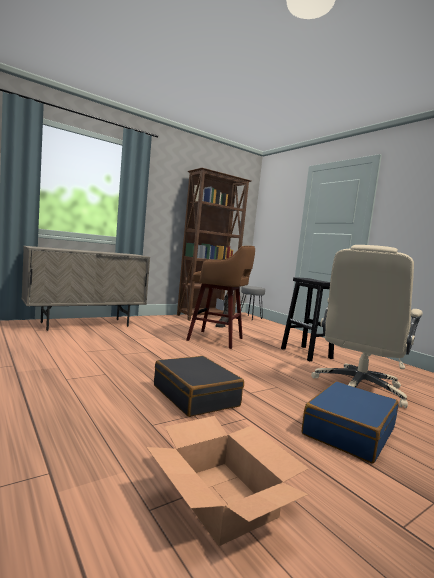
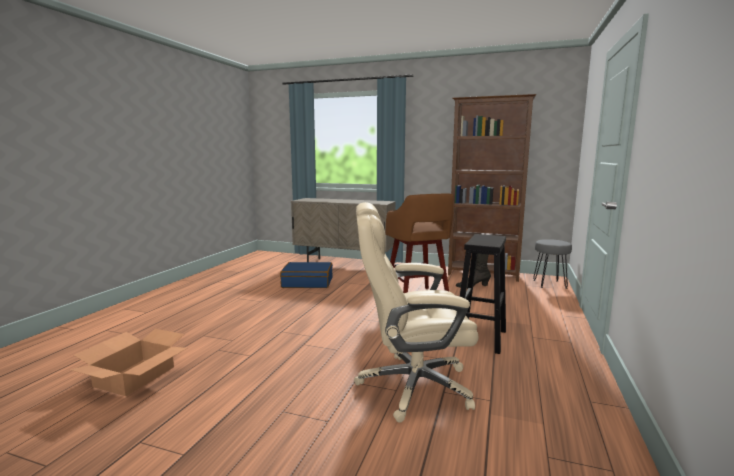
camera: 55 degrees right, 5 degrees up
black suitcase [154,356,244,417] -> none
blue suitcase [302,381,398,464] -> blue suitcase moved to [280,262,333,288]

